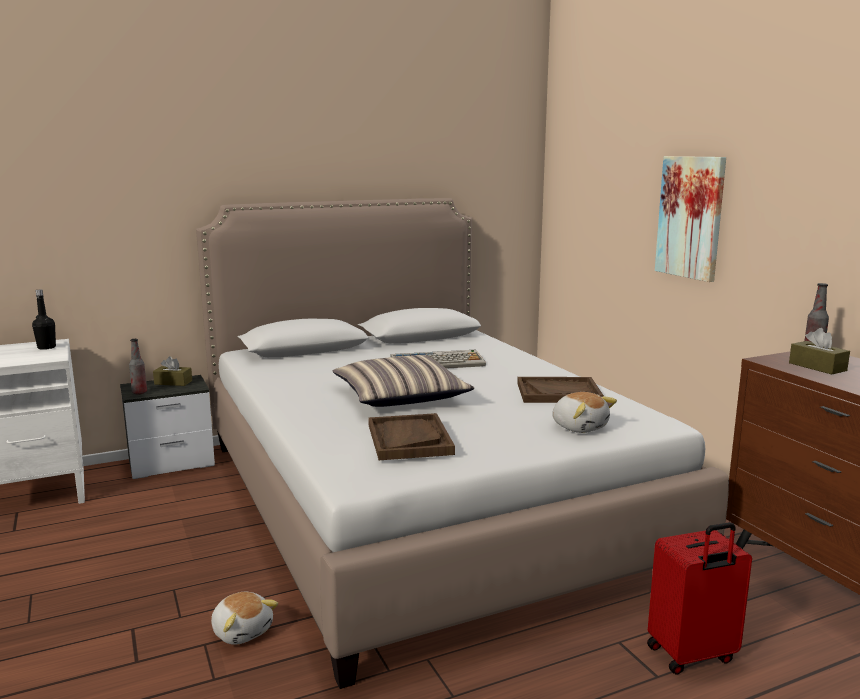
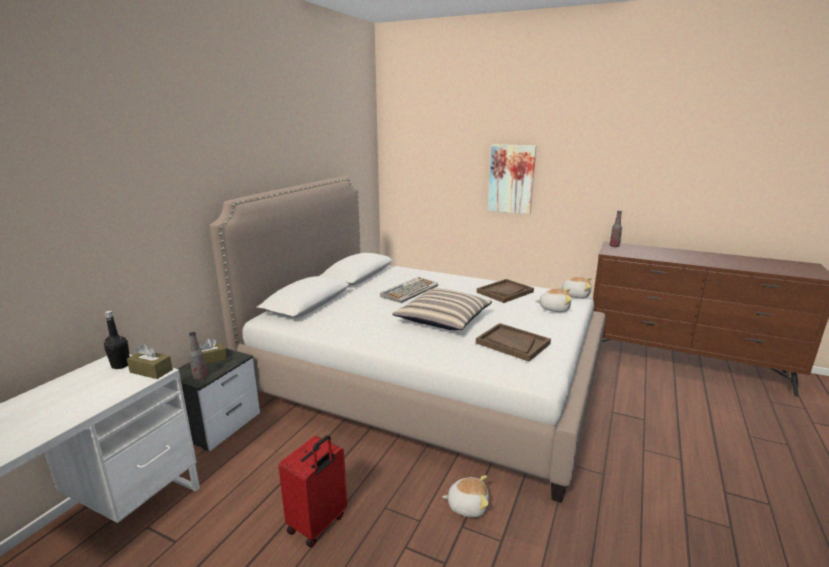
camera: 40 degrees left, 5 degrees up
red suitcase [647,522,752,675] -> red suitcase moved to [279,435,347,548]
brown tissue box [789,328,850,375] -> brown tissue box moved to [127,344,173,379]
none -> plush toy [558,277,592,299]

